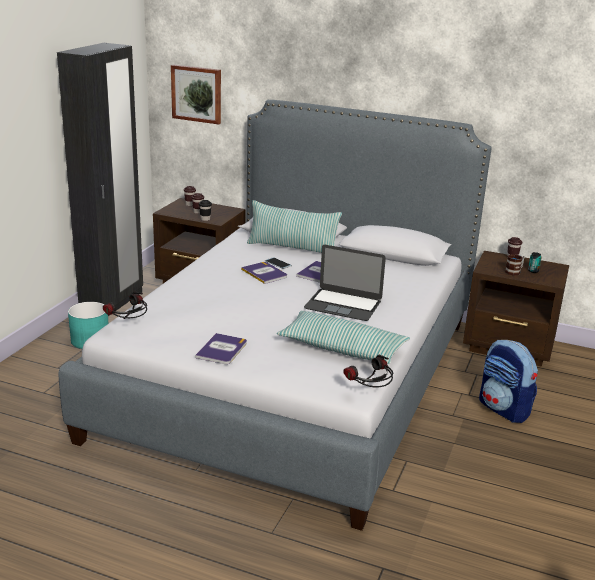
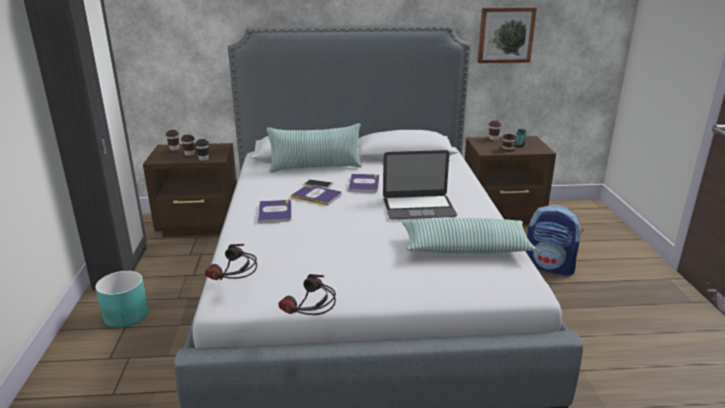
camera: 25 degrees left, 0 degrees up
picture [171,64,221,124] -> picture moved to [477,7,537,63]
book [195,333,247,364] -> book moved to [258,200,292,223]
headphones [343,354,393,388] -> headphones moved to [279,274,336,315]

